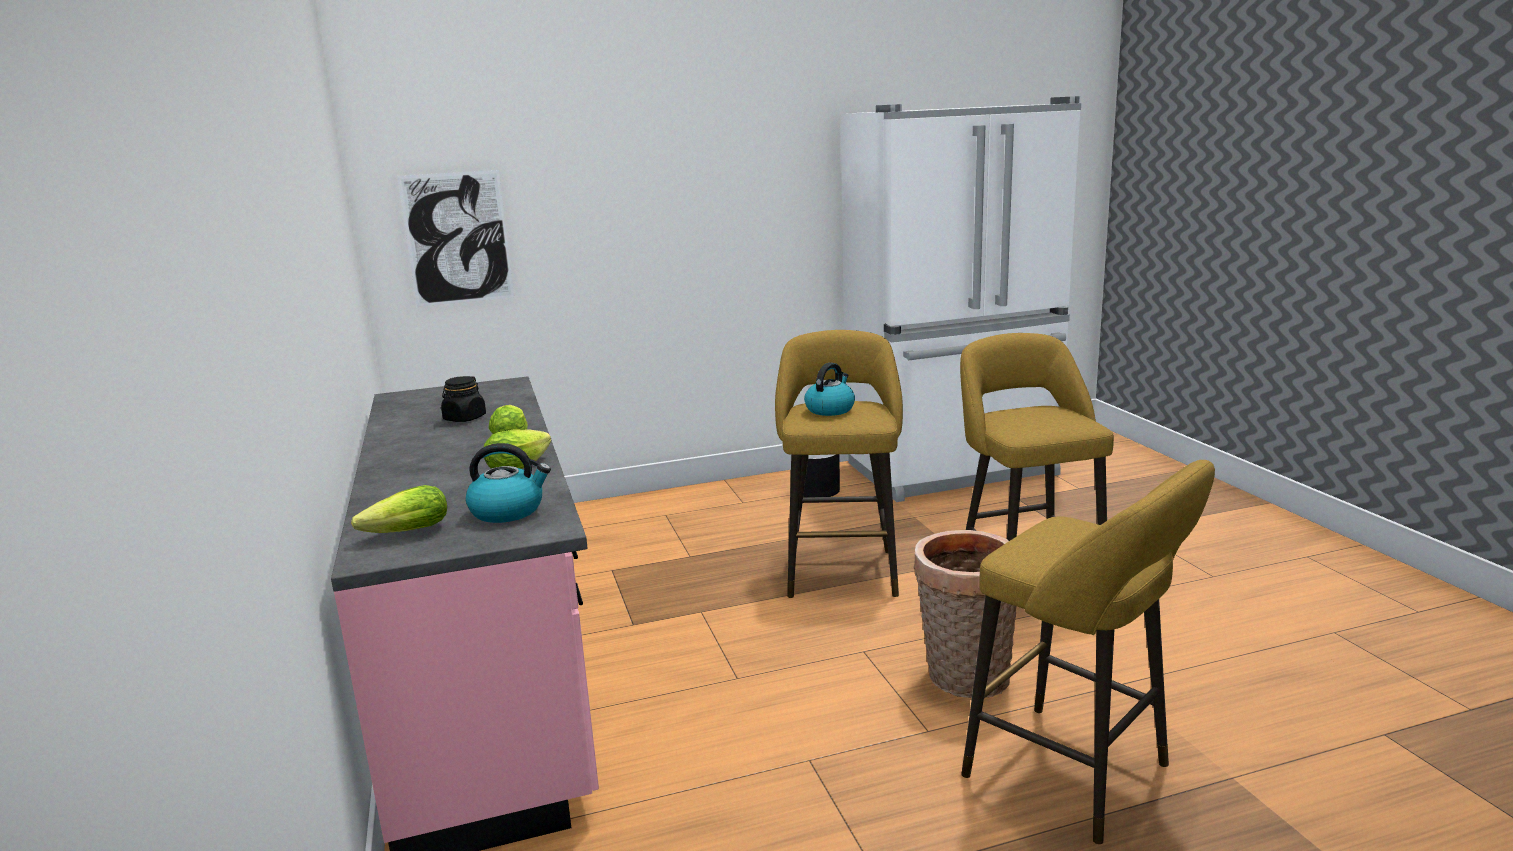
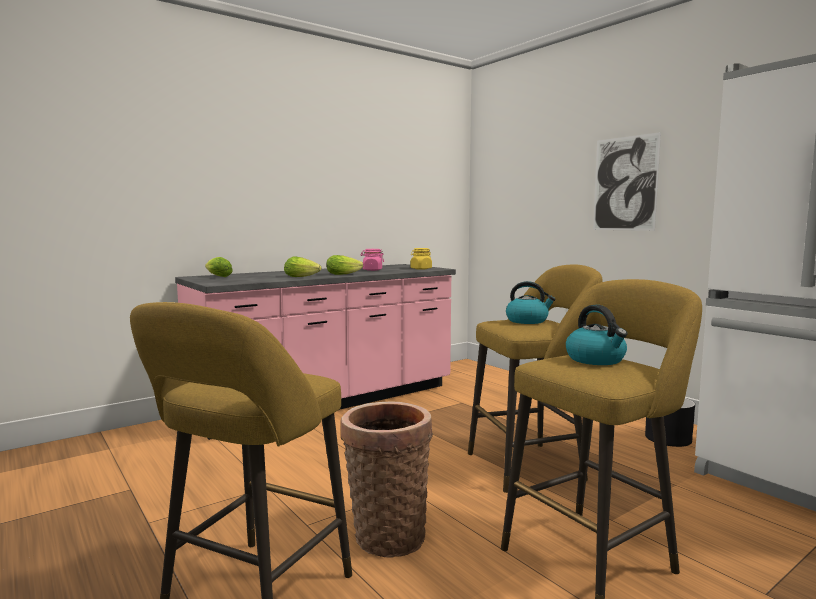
camera: 70 degrees right, 10 degrees down
picture [397,170,514,307] -> picture moved to [593,132,661,231]
black jar [441,376,486,422] -> pink jar [361,249,384,271]
kettle [466,443,551,523] -> kettle moved to [566,305,627,365]
none -> yellow jar [410,248,432,270]

